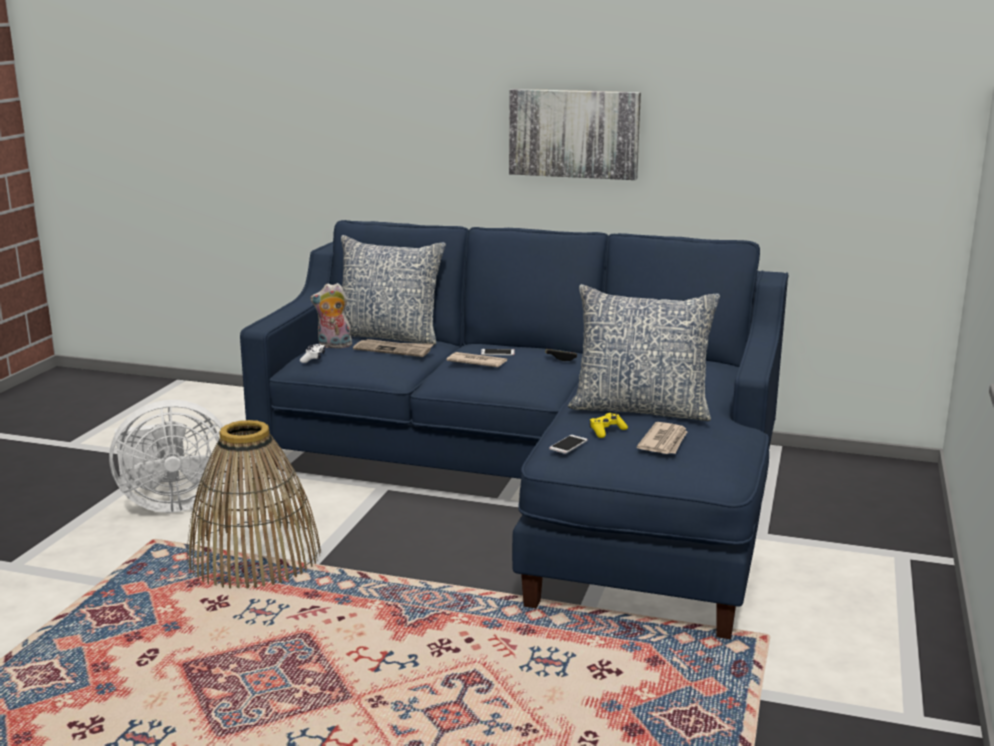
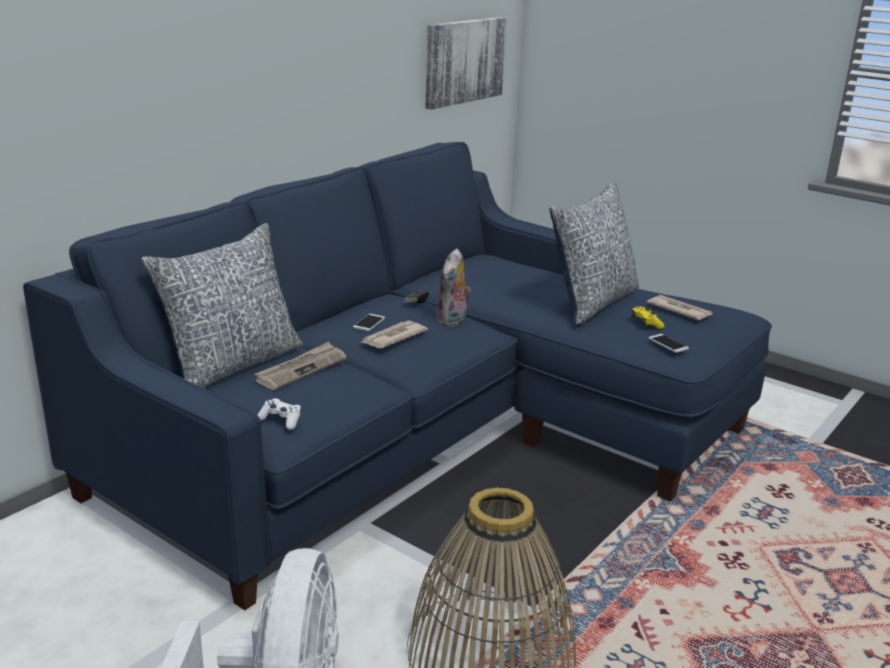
camera: 70 degrees left, 5 degrees up
plush toy [310,283,352,348] -> plush toy moved to [437,248,471,327]
picture [509,89,641,180] -> picture moved to [425,17,507,110]

